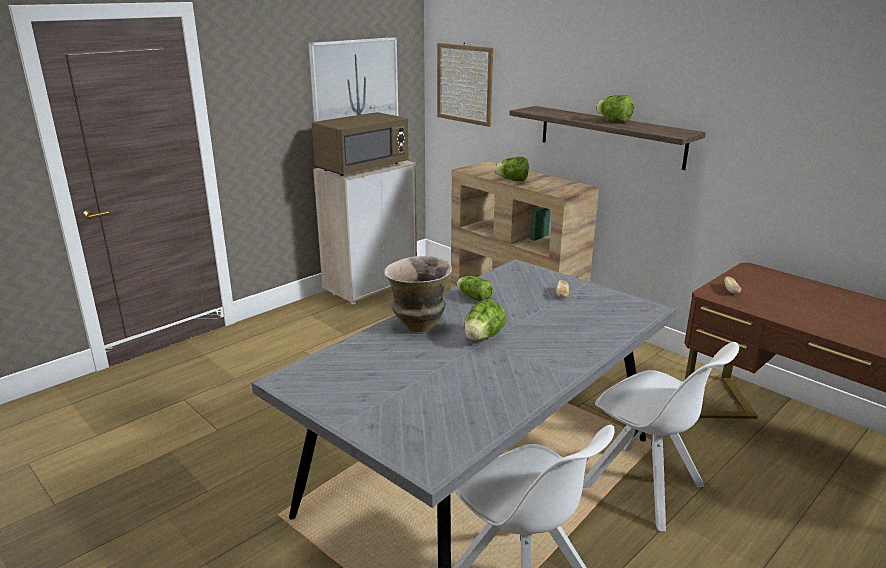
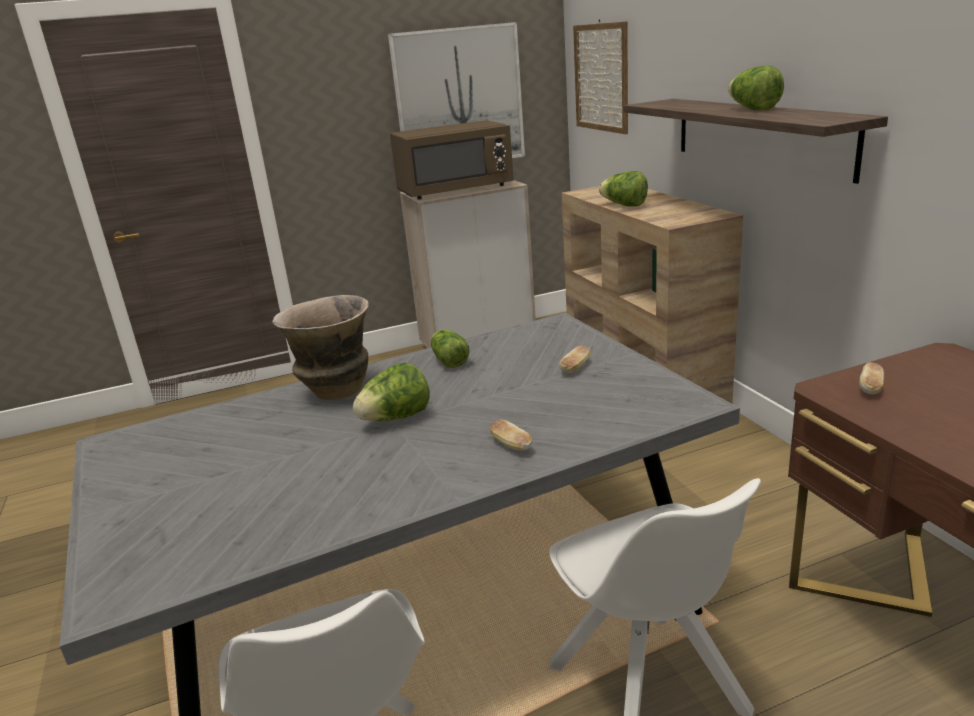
camera: 25 degrees right, 0 degrees up
none -> bread [490,420,532,451]

